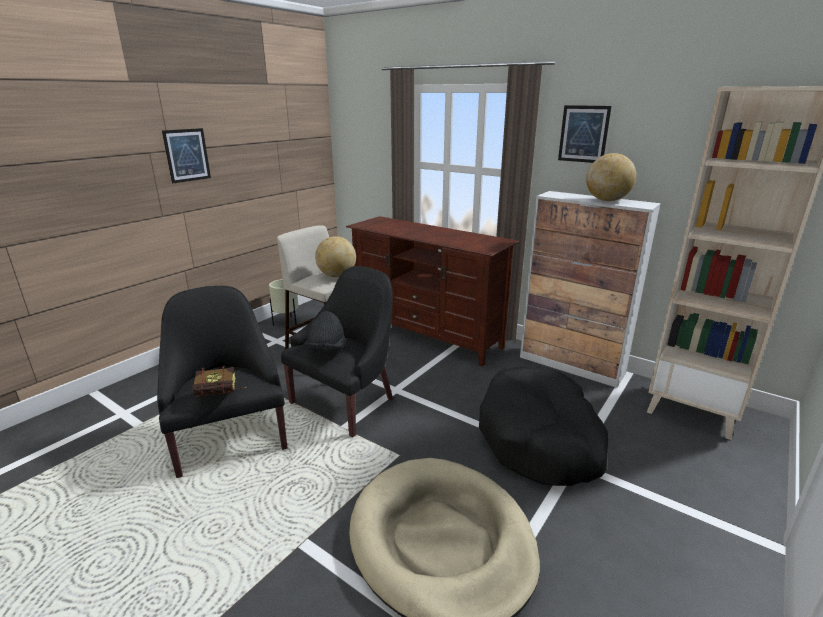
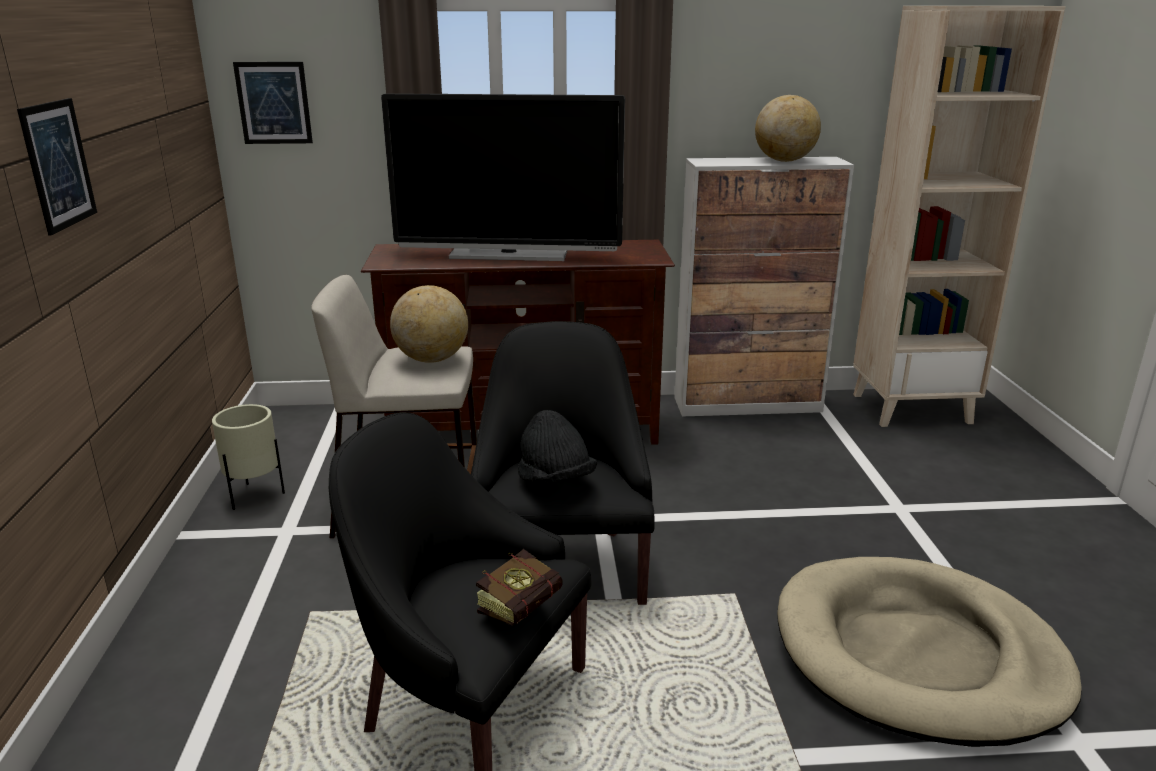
camera: 40 degrees left, 0 degrees up
black dog bed [479,367,608,486] -> none
picture [558,105,612,163] -> picture moved to [233,62,313,144]
none -> television [381,93,625,261]

